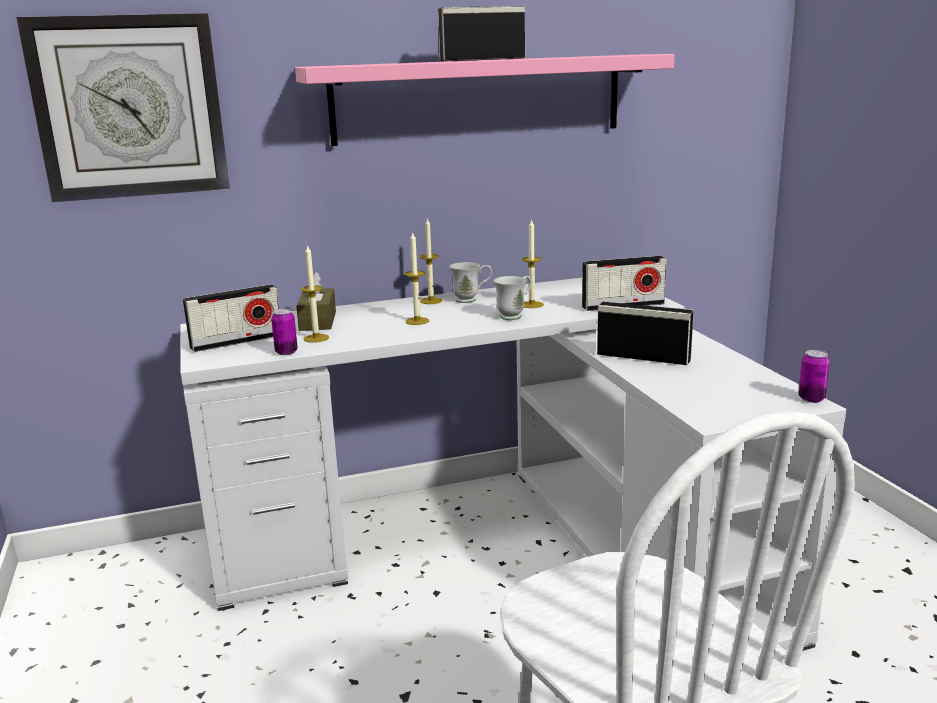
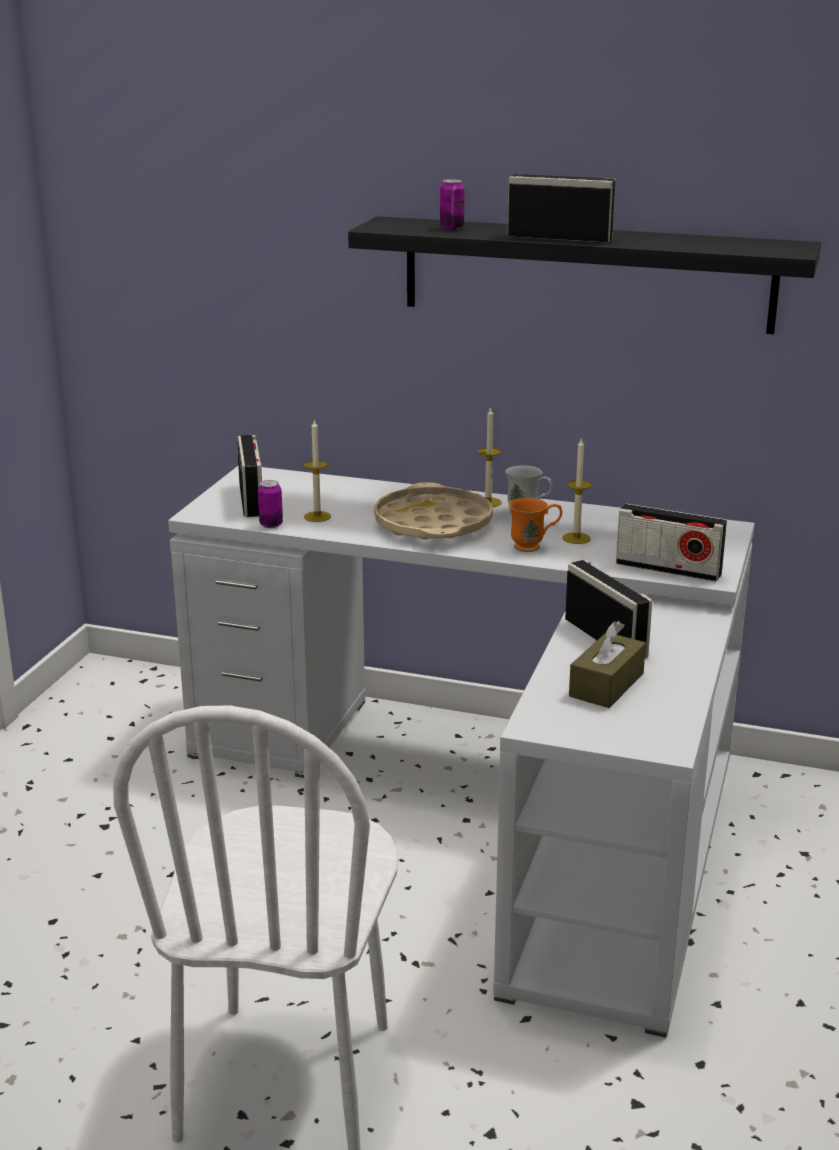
camera: 35 degrees right, 5 degrees up
wall clock [16,13,230,202] -> none
radio [183,284,279,352] -> radio turned 105 degrees counterclockwise [237,435,262,517]
pink shelf [295,54,675,146] -> black shelf [348,216,821,334]
brown tissue box [296,272,336,331] -> brown tissue box moved to [569,621,646,708]
candle [404,231,429,325] -> beige tray [374,482,493,540]
white mug [494,276,531,320] -> orange mug [509,498,562,552]
can [798,350,830,403] -> can moved to [440,179,465,230]

